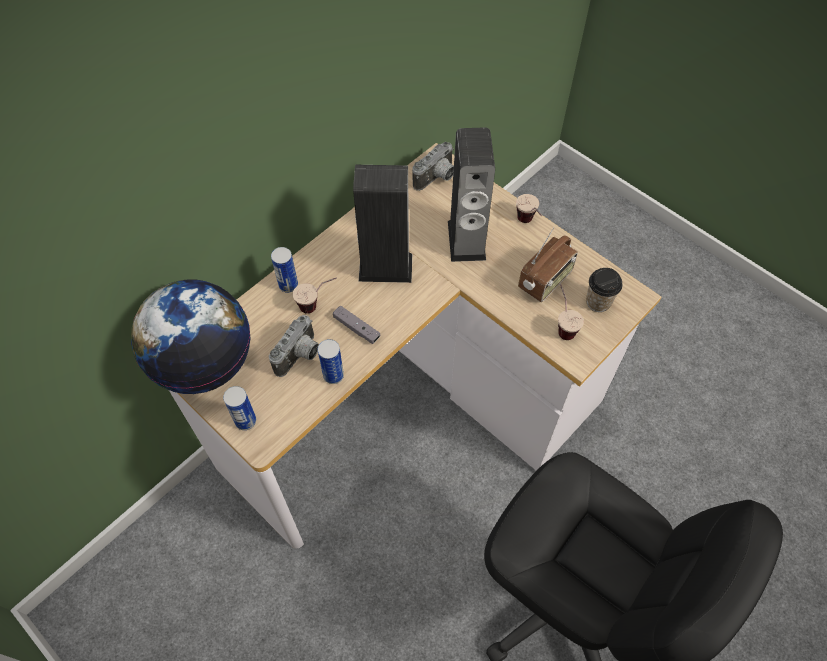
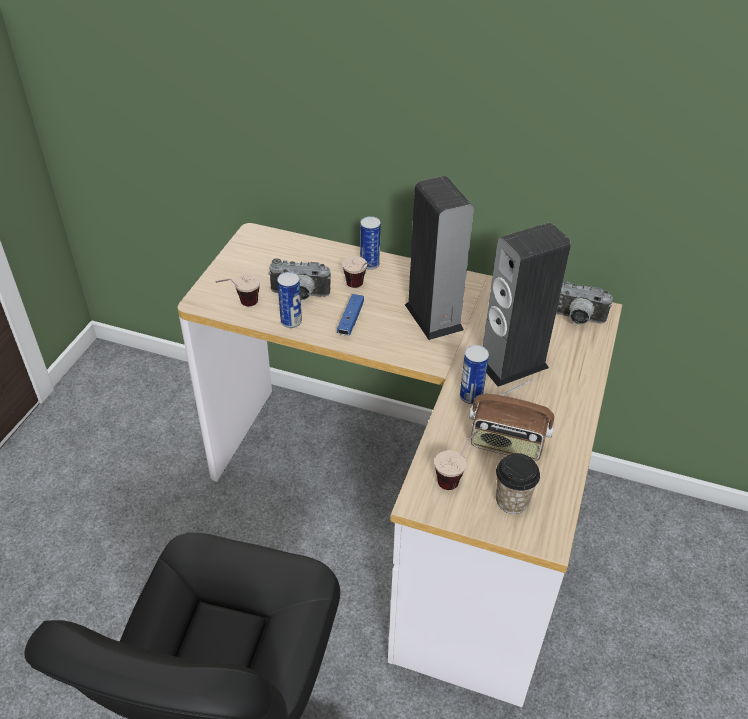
camera: 65 degrees right, 15 degrees down
globe [131,279,250,394] -> none
can [223,386,256,430] -> can moved to [460,345,489,404]
grey game controller [333,306,380,344] -> blue game controller [337,294,364,336]
cup [516,194,542,223] -> cup moved to [216,274,260,306]

